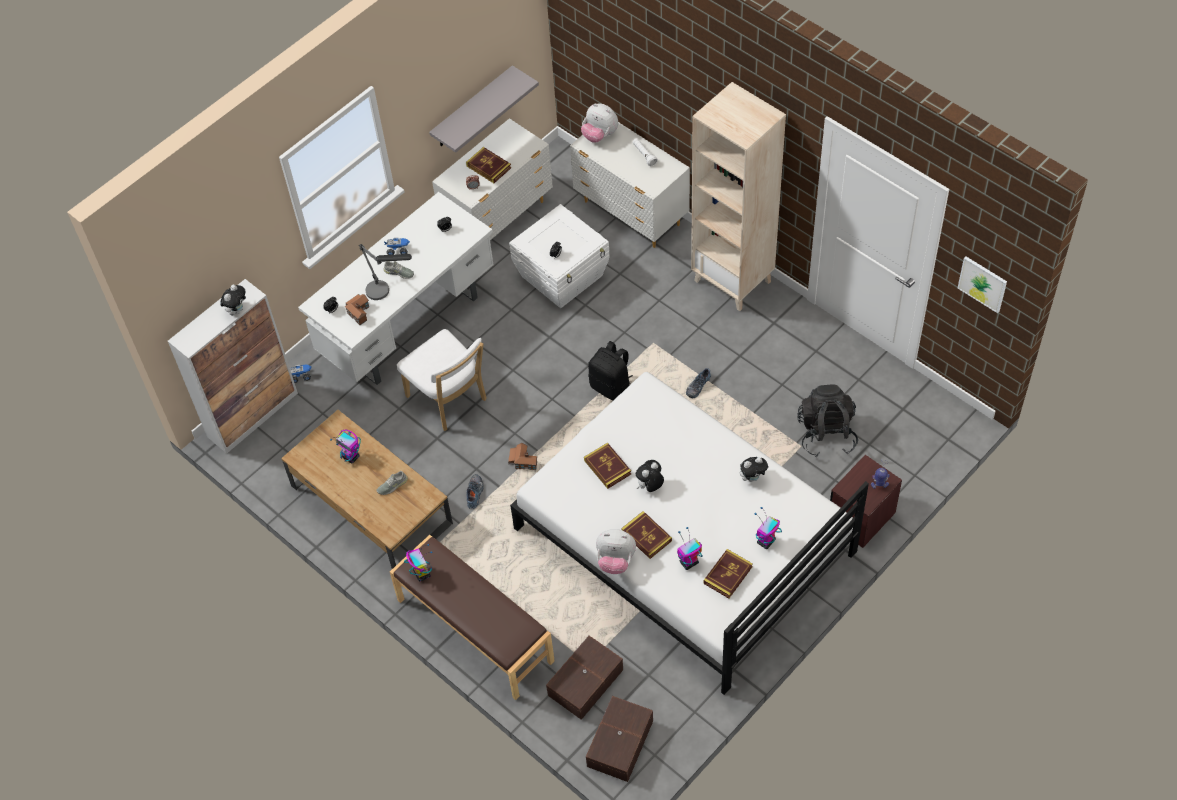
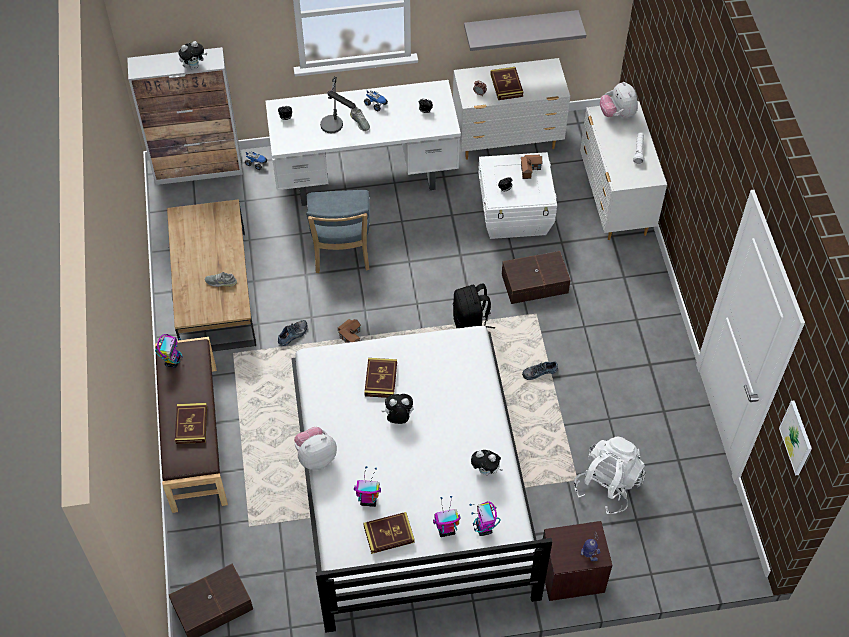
camera: 35 degrees right, 0 degrees up
toy robot [330,430,361,464] -> toy robot moved to [469,501,501,536]
toy house [345,294,369,325] -> toy house moved to [521,155,542,179]
white chair [397,329,487,431] -> blue chair [306,190,370,273]
brown storage box [546,636,623,720] -> brown storage box moved to [502,251,571,304]
plush toy [596,529,636,574] -> plush toy turned 105 degrees clockwise [294,427,337,470]
book [621,511,672,559] -> book moved to [175,403,207,444]
beige bookcase [691,82,786,311] -> none
black backpack [797,384,858,457] -> white backpack [574,436,646,514]

